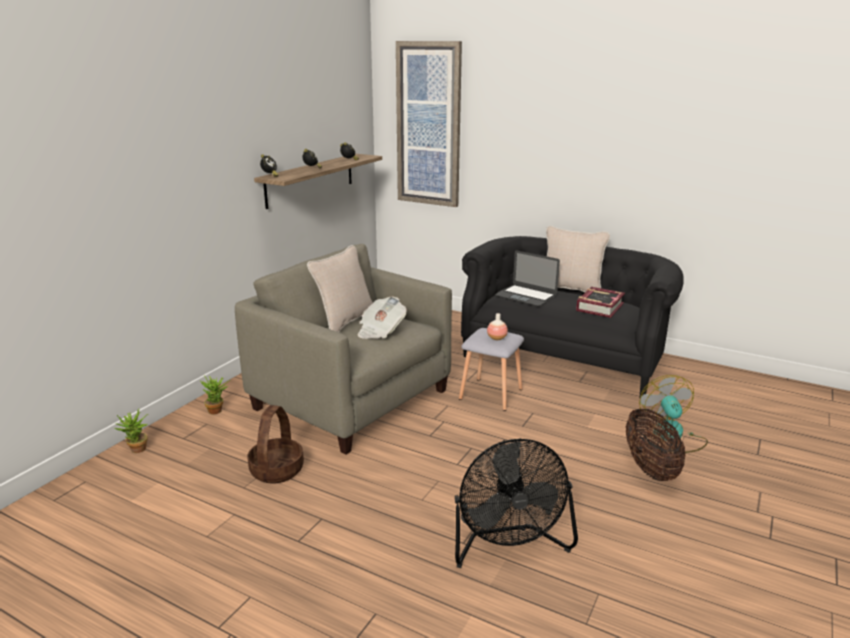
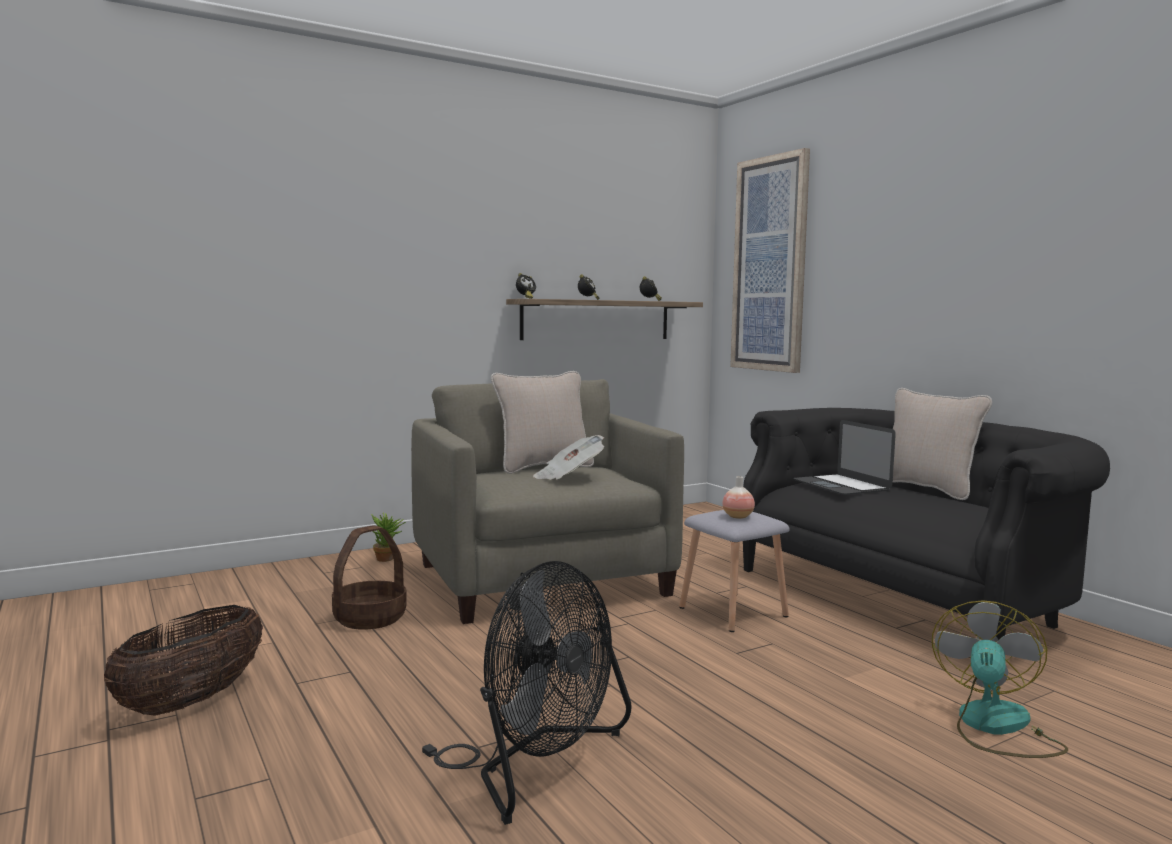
camera: 30 degrees right, 15 degrees down
potted plant [114,409,148,453] -> none
black fan [455,438,578,568] -> black fan turned 75 degrees counterclockwise [422,561,631,825]
book [576,287,625,318] -> none
basket [626,409,685,481] -> basket moved to [104,605,263,716]

